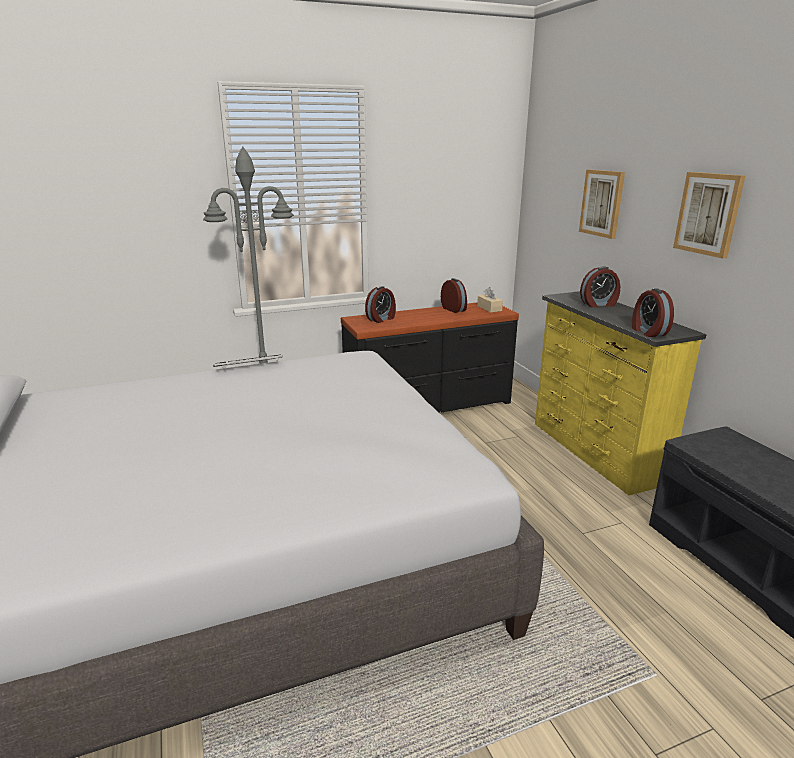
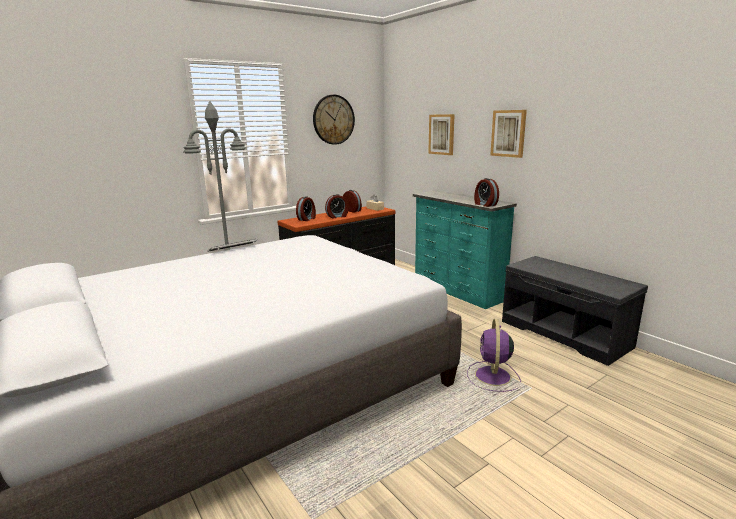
camera: 15 degrees left, 5 degrees down
yellow dresser [535,291,707,496] -> turquoise dresser [413,190,517,309]
alarm clock [580,267,620,307] -> alarm clock moved to [325,194,348,218]
none -> wall clock [313,95,355,144]
none -> purple fan [467,319,521,392]

